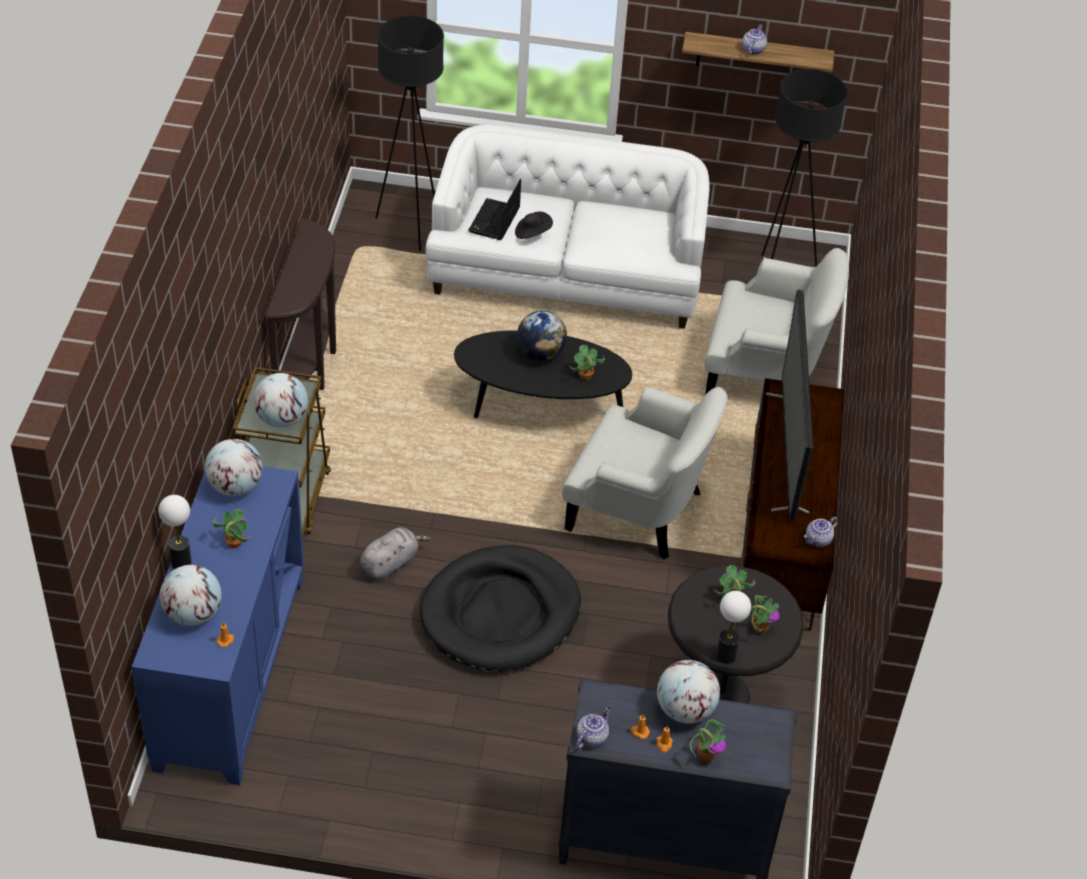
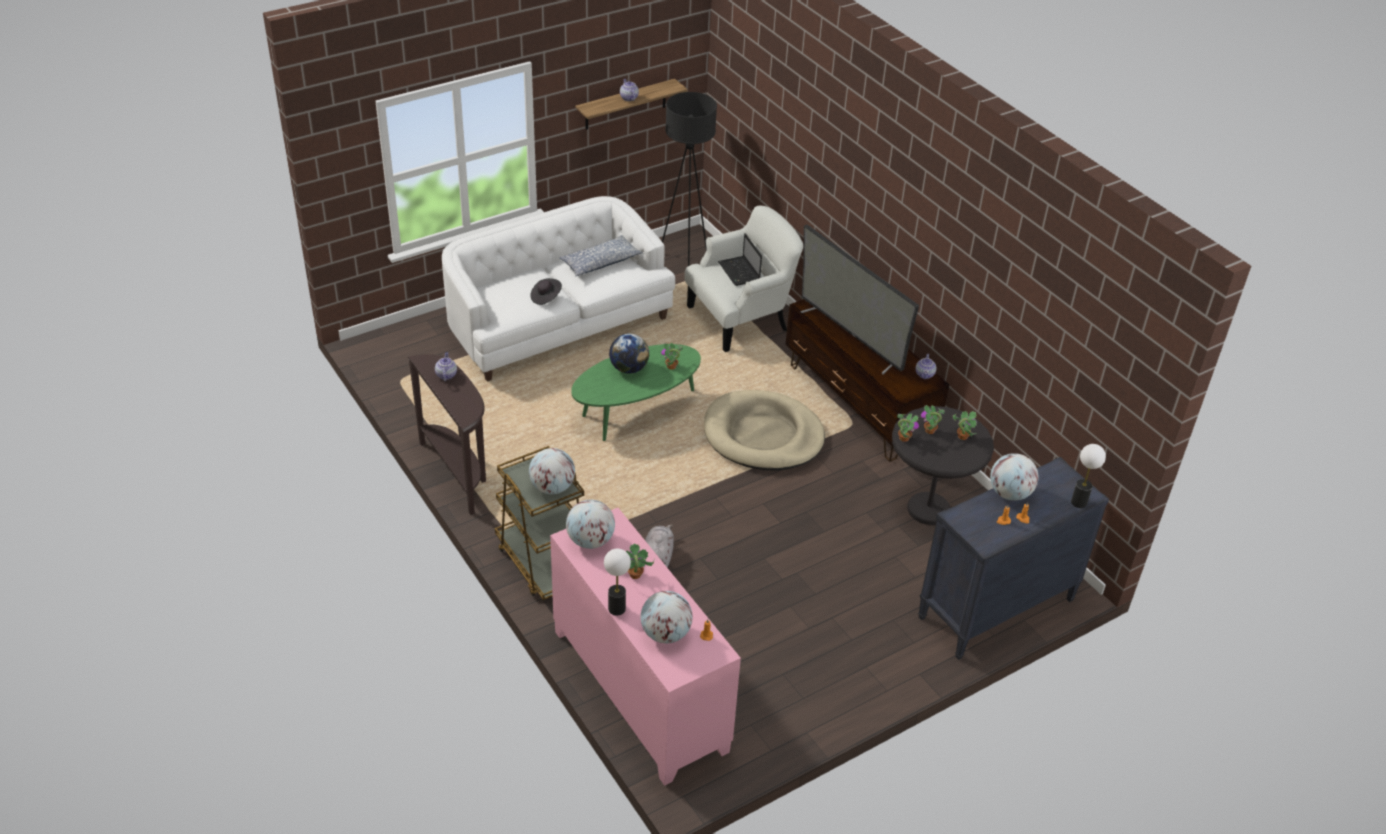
camera: 40 degrees left, 5 degrees down
blue cabinet [132,466,304,786] -> pink cabinet [550,508,741,786]
black floor lamp [375,16,444,251] -> none
black dog bed [419,545,581,672] -> none
black coffee table [454,330,632,418] -> green coffee table [571,344,701,441]
laptop [468,179,521,240] -> laptop moved to [718,233,762,286]
white armchair [562,386,728,560] -> beige dog bed [704,390,825,470]
teapot [576,707,611,748] -> teapot moved to [435,352,457,381]
potted plant [690,719,726,761] -> potted plant moved to [897,413,919,442]
table lamp [716,591,751,664] -> table lamp moved to [1071,444,1106,508]
none -> pillow [559,235,643,277]

